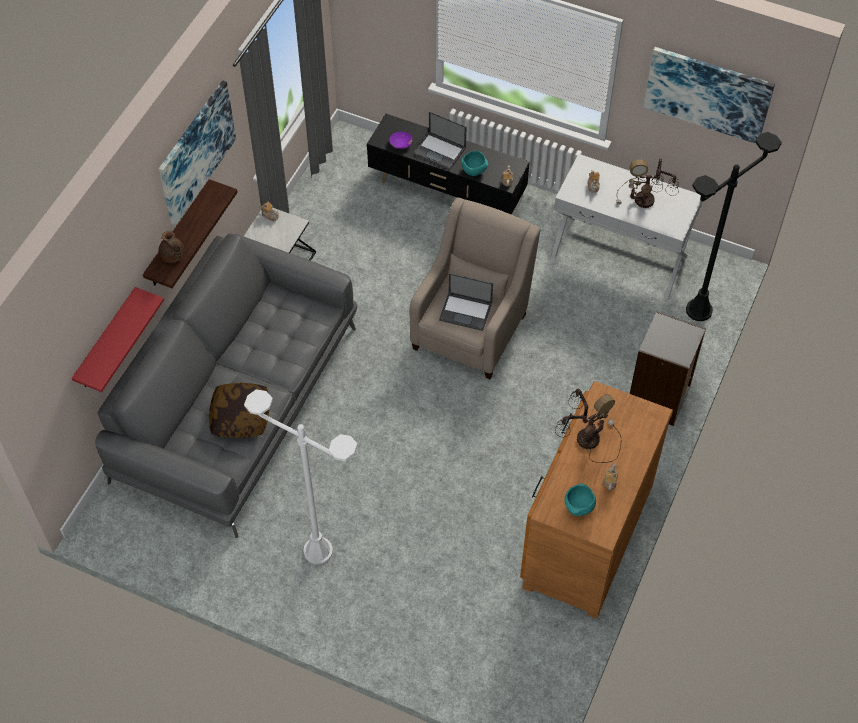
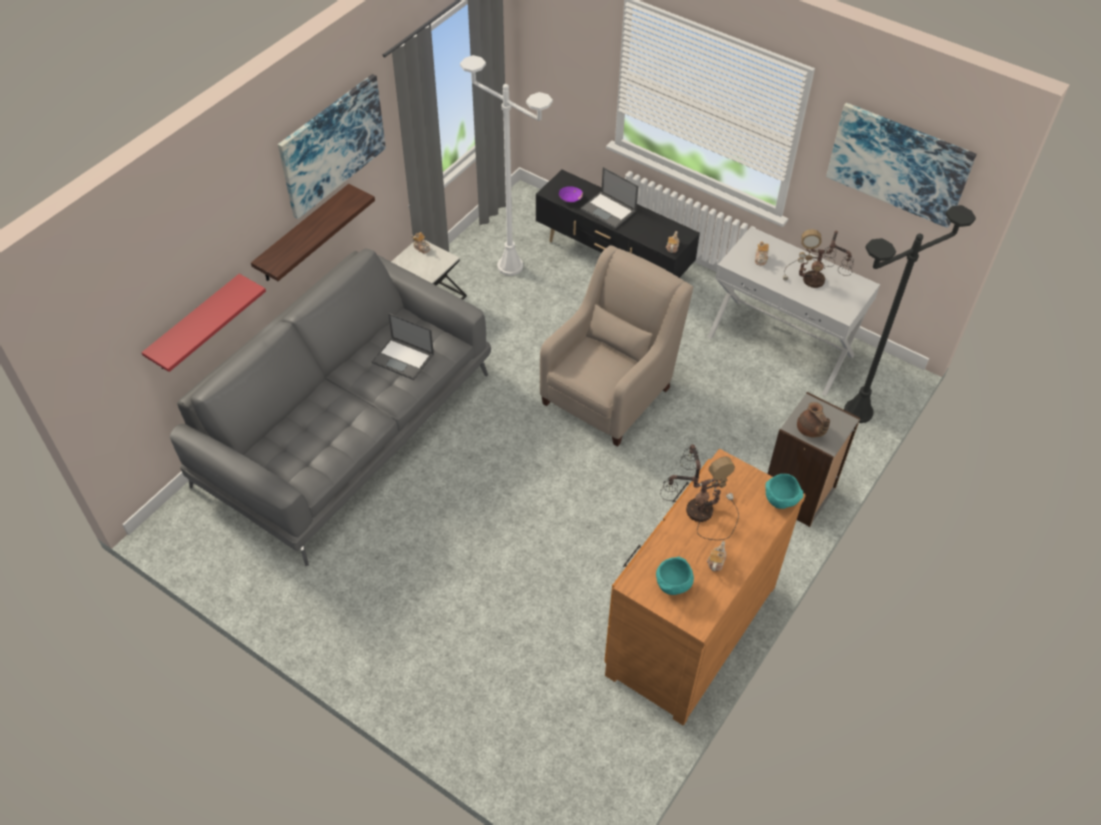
camera: 10 degrees right, 5 degrees down
brown teapot [159,231,185,263] -> brown teapot moved to [797,402,830,437]
pillow [209,383,269,438] -> none
white floor lamp [244,389,357,565] -> white floor lamp moved to [460,55,553,276]
laptop [439,273,493,331] -> laptop moved to [372,313,434,380]
turquoise bowl [461,151,488,176] -> turquoise bowl moved to [765,474,803,509]

